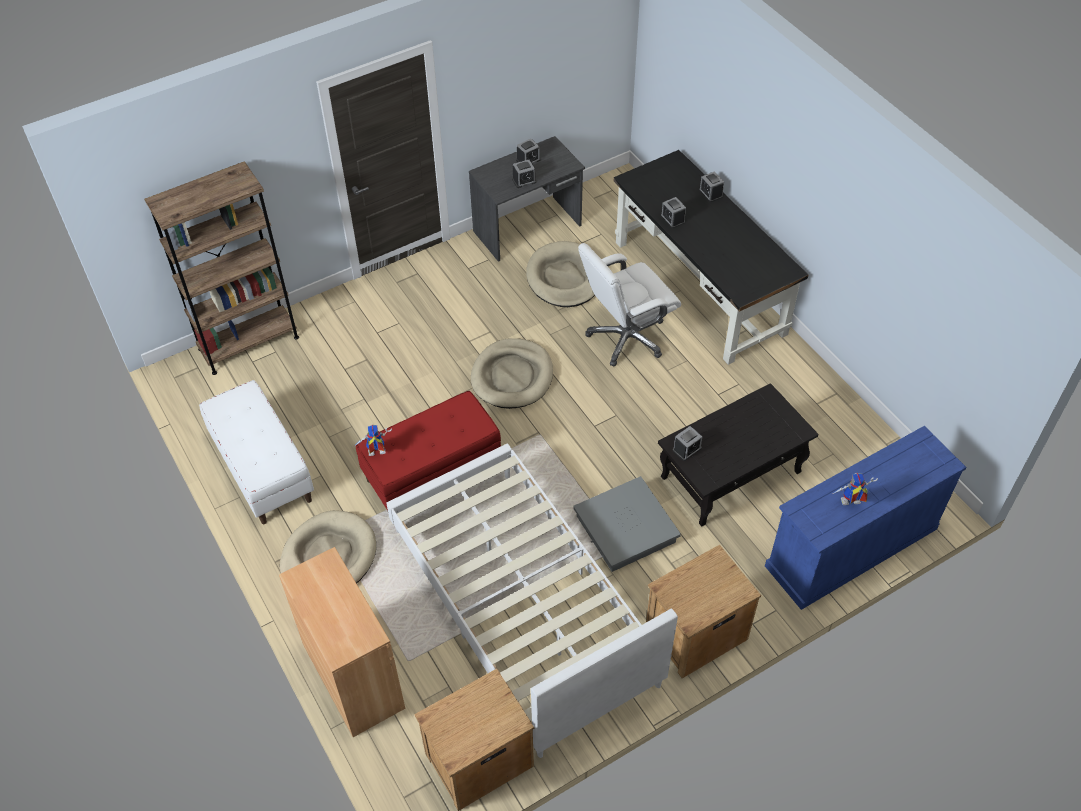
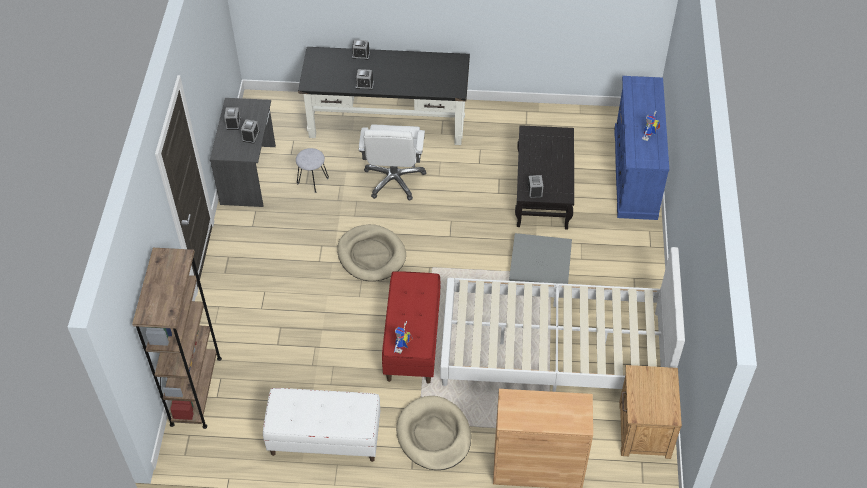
camera: 55 degrees left, 0 degrees up
beige dog bed [526,241,595,307] -> grey stool [296,148,329,193]
brown nightstand [646,545,761,678] -> none

